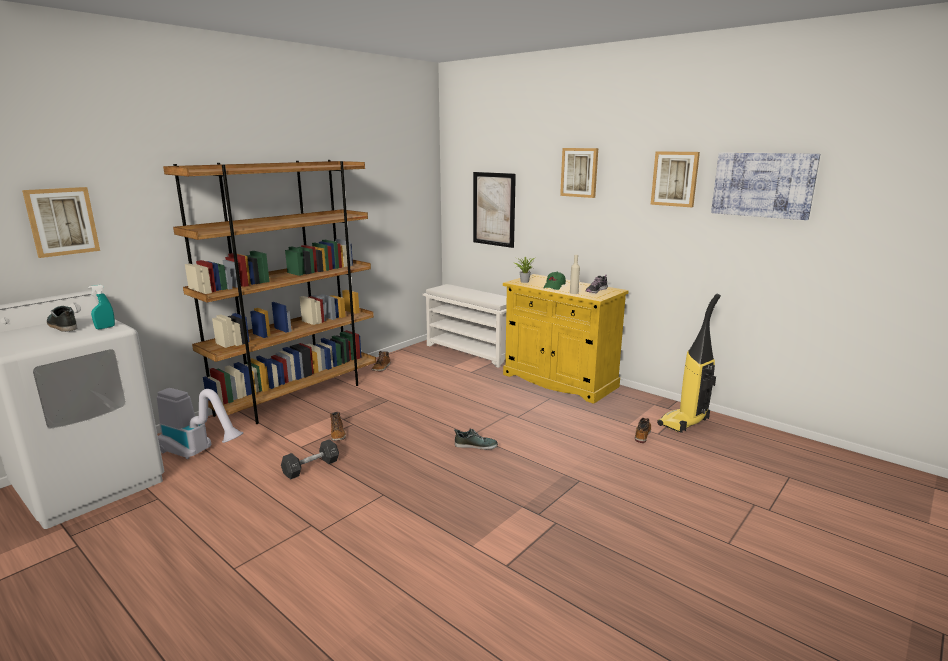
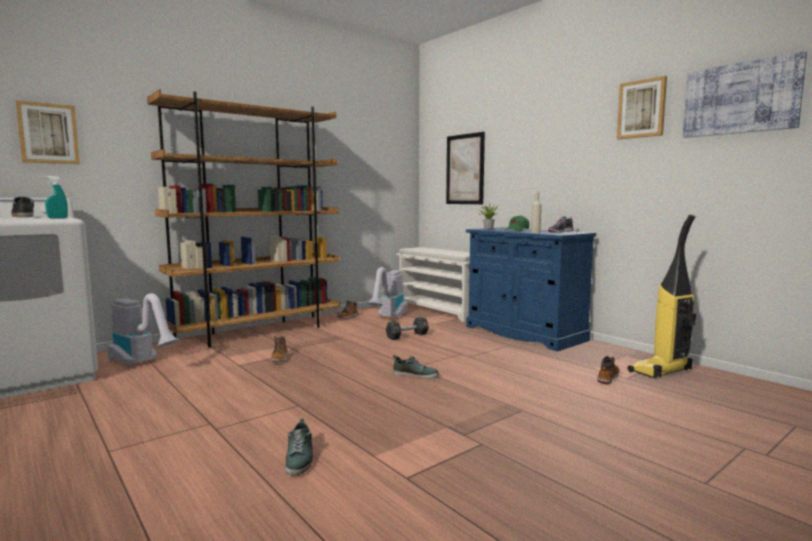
camera: 10 degrees right, 10 degrees down
black dumbbell [281,439,339,480] -> black dumbbell moved to [386,317,429,340]
yellow cabinet [503,274,629,404] -> blue cabinet [466,227,596,351]
picture [560,148,598,198] -> none
none -> shoe [285,419,313,476]
none -> vacuum cleaner [367,267,407,319]

